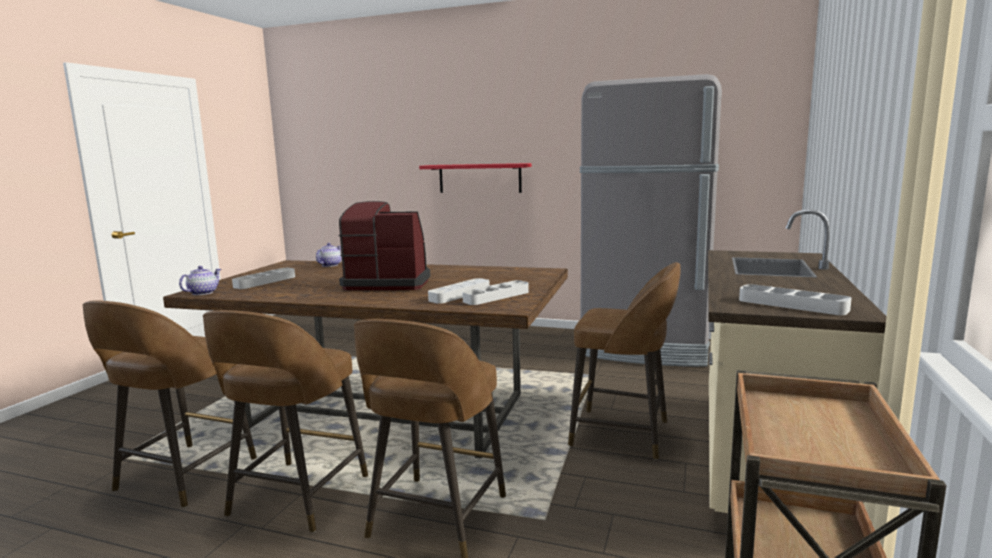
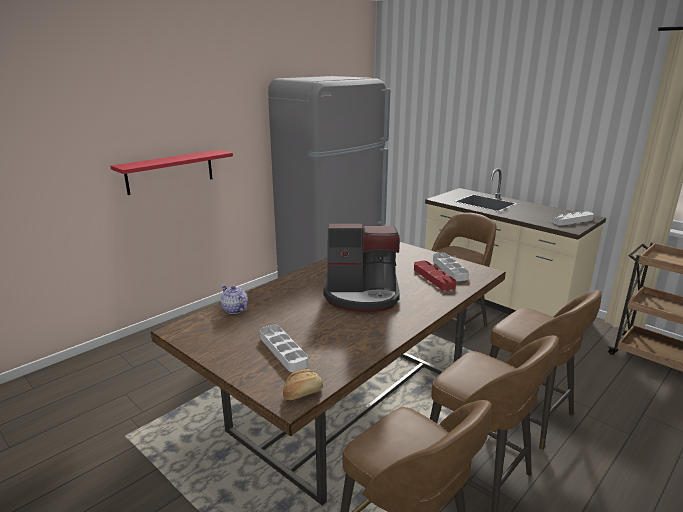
camera: 65 degrees left, 10 degrees up
teapot [179,266,221,295] -> bread [283,369,323,400]
coffee machine [339,201,430,290] -> coffee machine turned 120 degrees counterclockwise [324,224,400,312]
grey tray [428,278,490,304] -> red tray [414,261,456,291]

